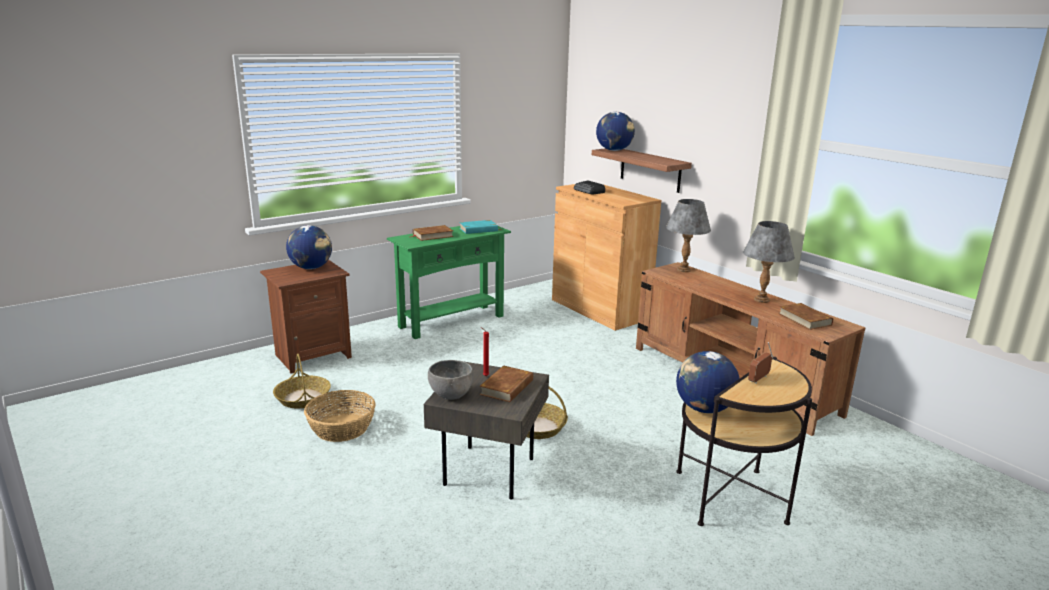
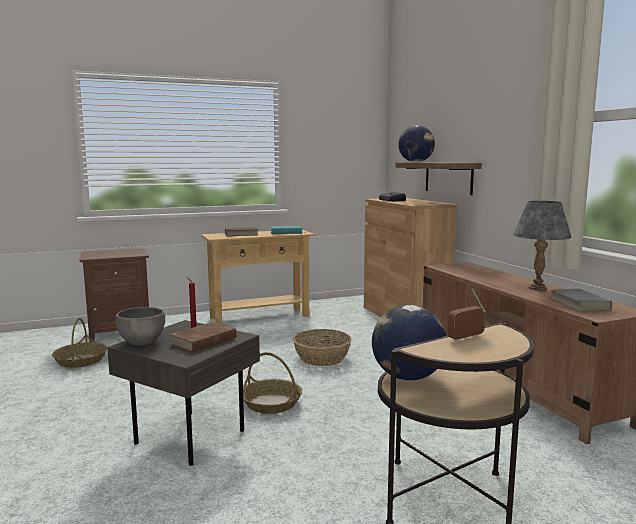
camera: 15 degrees right, 10 degrees down
globe [286,225,332,269] -> none
basket [304,390,376,442] -> basket moved to [293,329,352,366]
green console table [387,226,511,339] -> beige console table [201,230,315,324]
grey table lamp [666,199,711,272] -> none
brown book [778,303,833,330] -> grey book [549,288,612,312]

